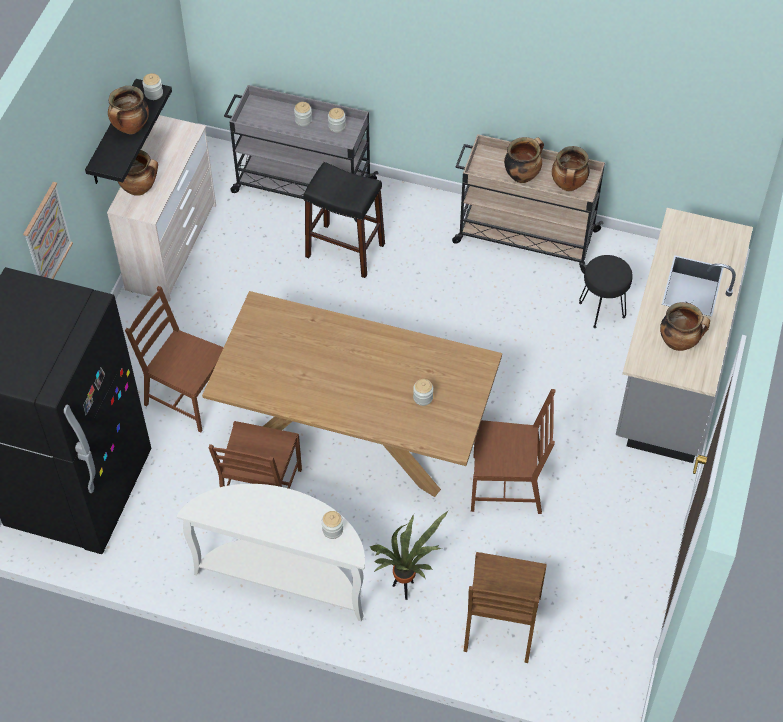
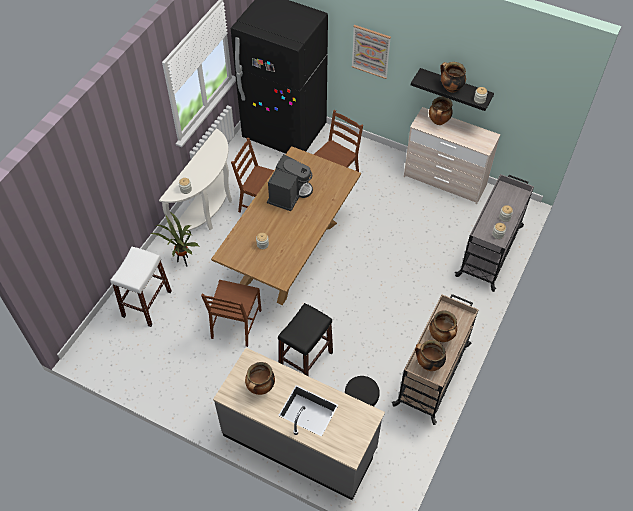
camera: 100 degrees right, 0 degrees up
black stool [303,162,385,278] -> black stool moved to [278,303,333,376]
brown chair [464,552,547,663] -> white stool [110,247,172,327]
none -> coffee machine [267,154,313,211]

